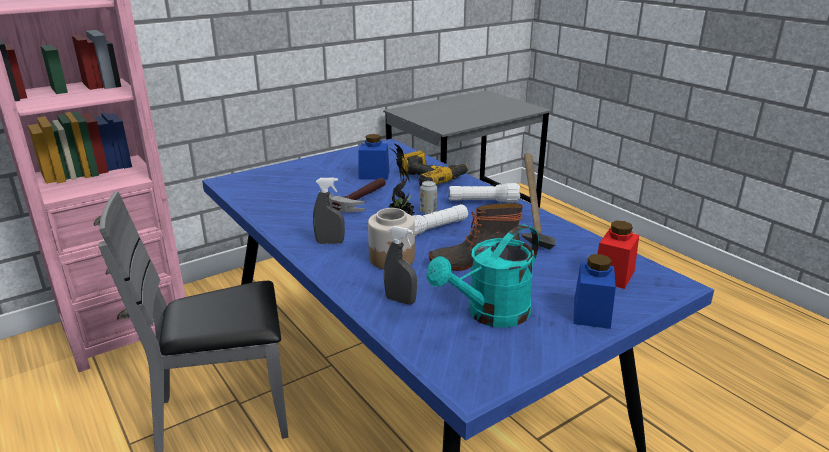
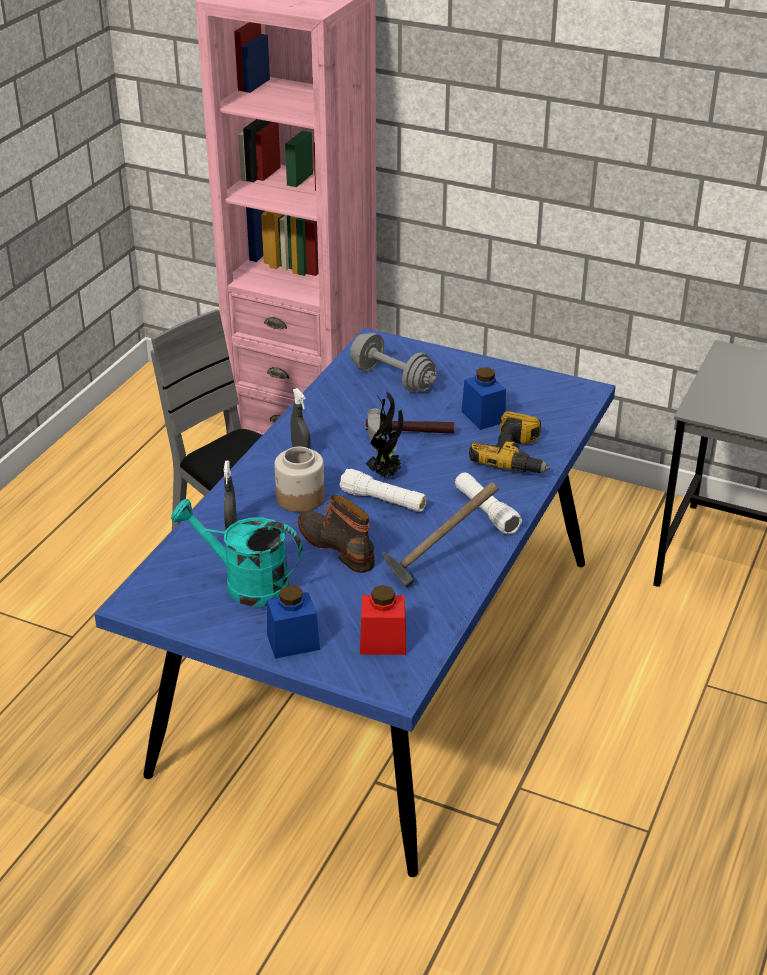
camera: 60 degrees right, 10 degrees up
can [420,181,437,214] -> none
none -> grey dumbbell [350,333,437,392]

